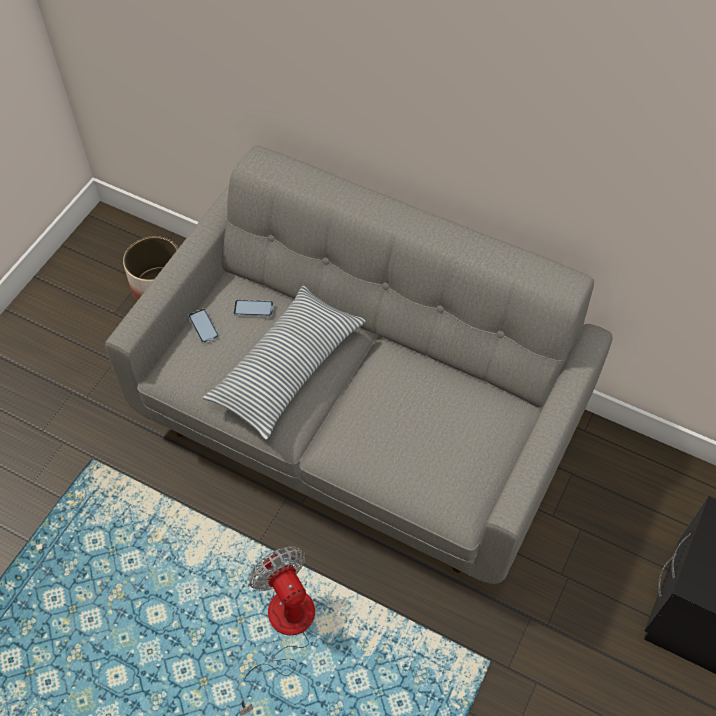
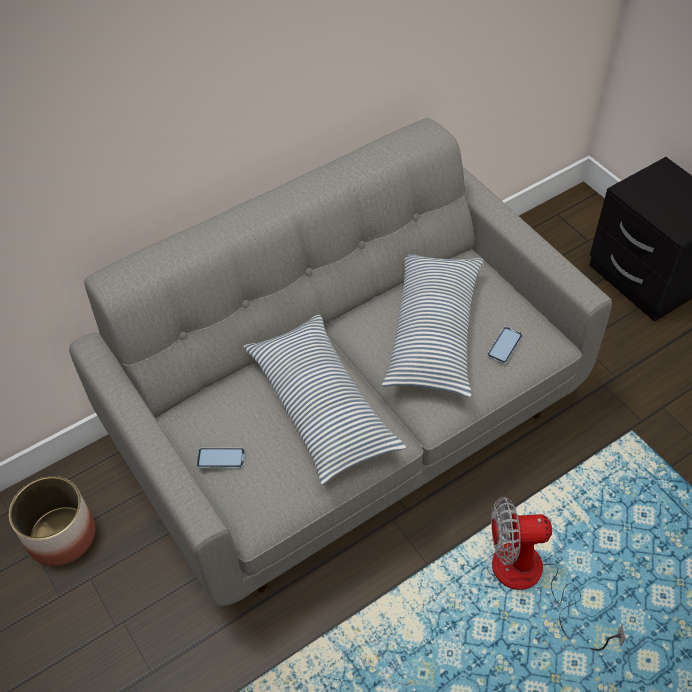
camera: 60 degrees left, 5 degrees down
phone [233,300,274,317] -> phone moved to [487,327,523,364]
none -> pillow [382,254,483,397]

